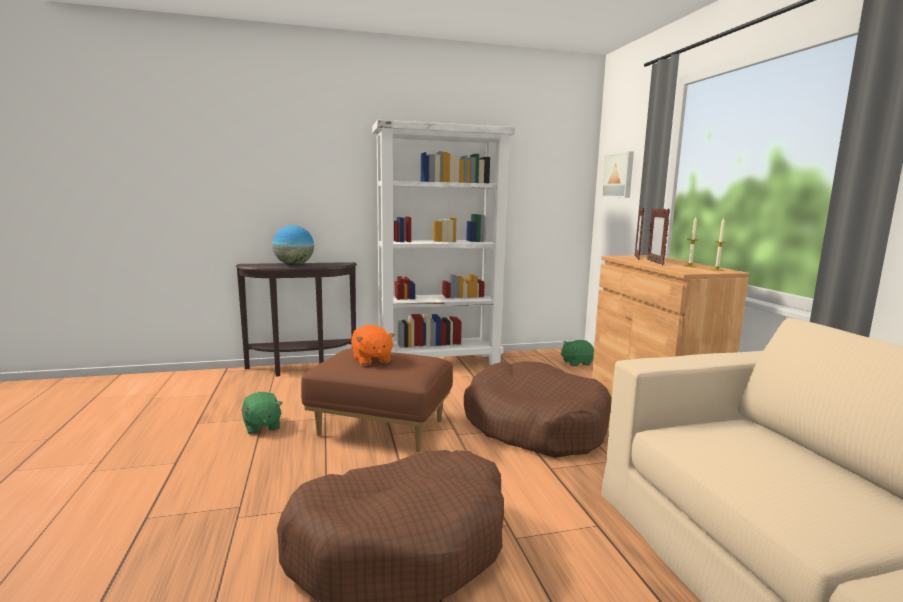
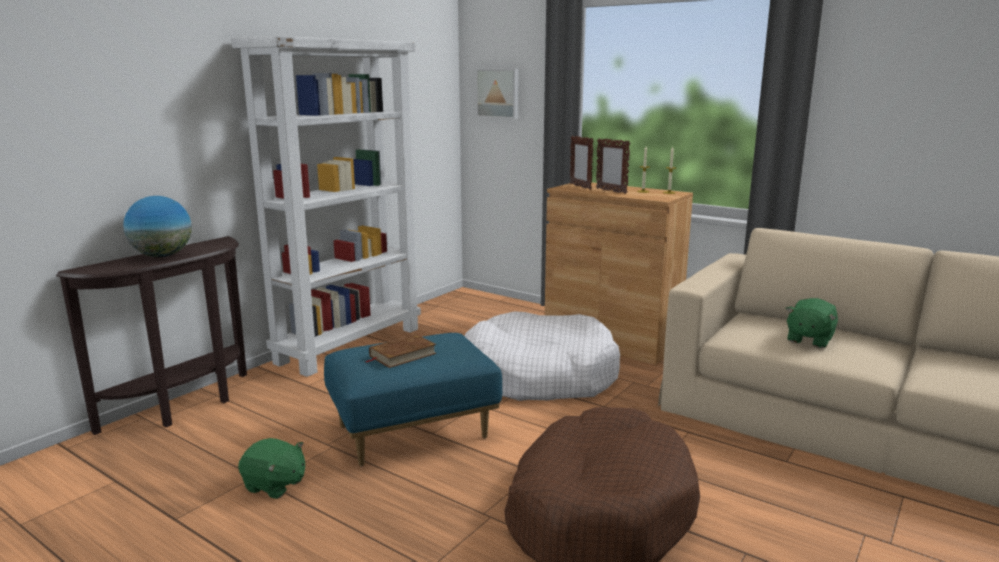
camera: 40 degrees left, 5 degrees up
brown ottoman [301,349,453,452] -> blue ottoman [324,333,502,466]
orange plush toy [351,325,395,366] -> brown book [365,334,437,368]
brown dog bed [464,361,612,458] -> white dog bed [465,311,620,401]
green plush toy [561,340,594,366] -> green plush toy moved to [786,298,838,348]

